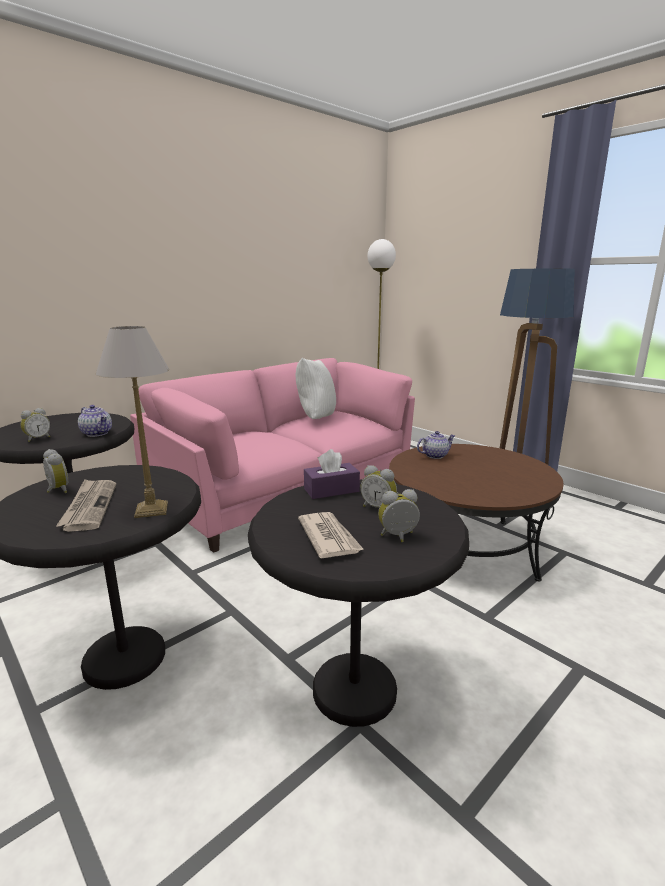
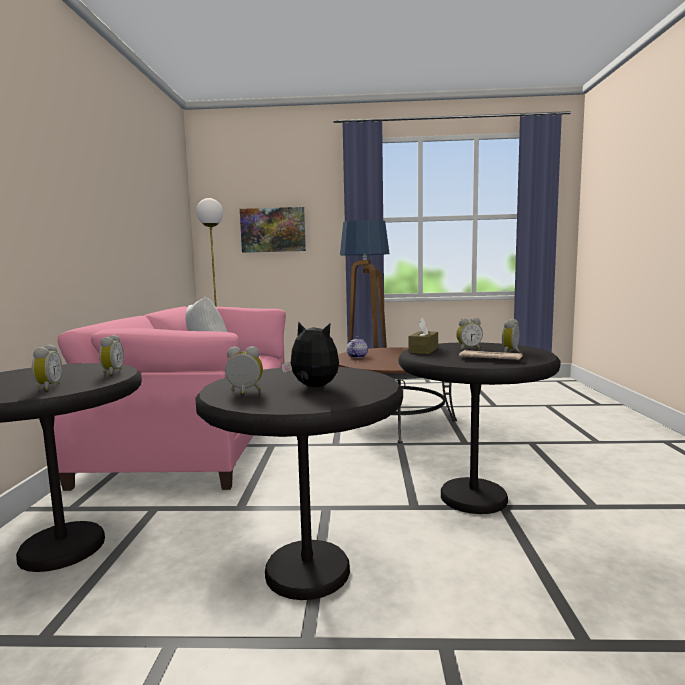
camera: 45 degrees left, 10 degrees down
newspaper [56,479,116,532] -> plush toy [281,322,339,387]
teapot [78,405,112,437] -> alarm clock [99,335,124,375]
table lamp [96,326,169,518] -> none
purple tissue box [304,449,360,499] -> brown tissue box [409,318,438,354]
none -> picture [240,207,306,253]

